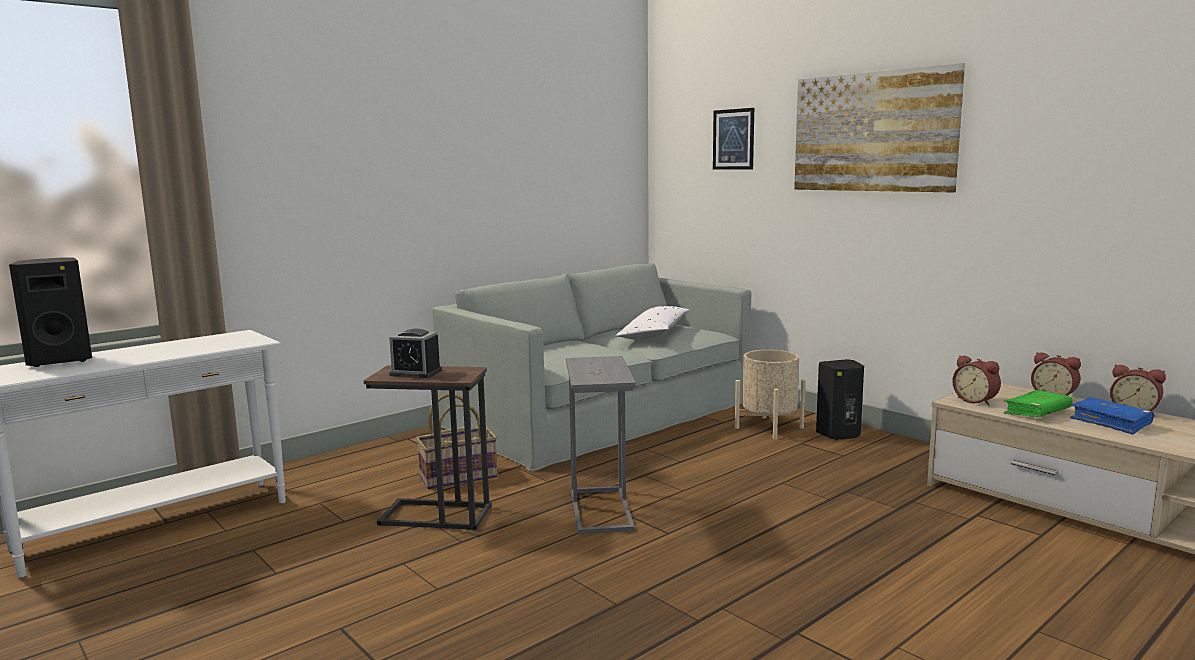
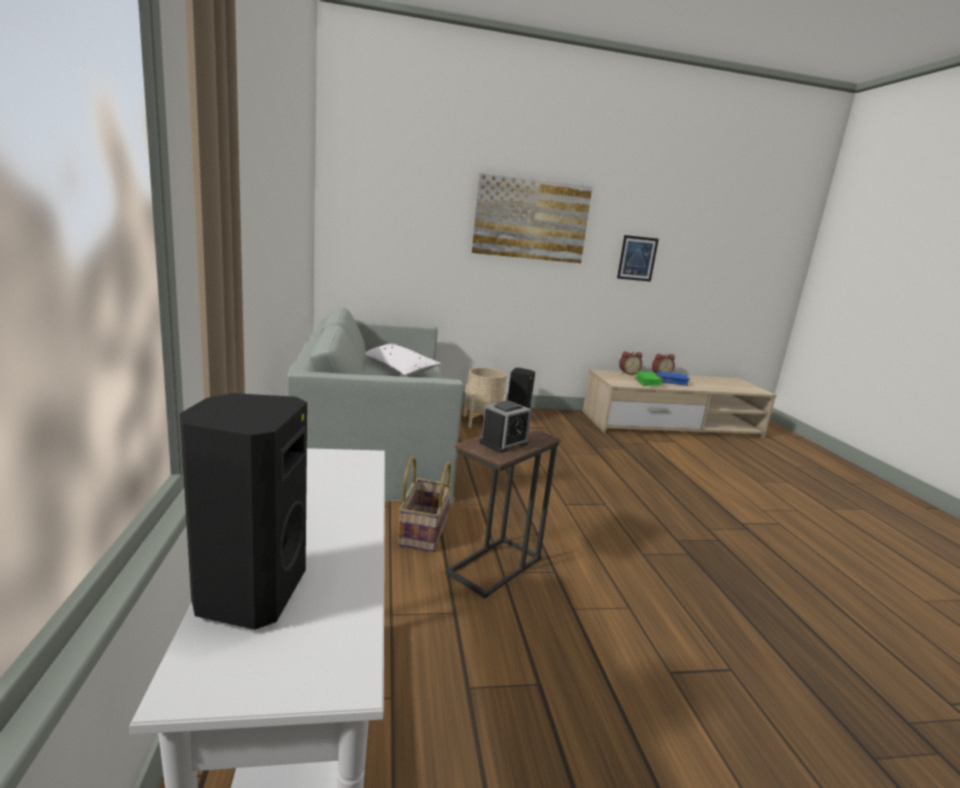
camera: 60 degrees left, 5 degrees up
grey side table [566,356,636,535] -> none
picture [713,108,754,170] -> picture moved to [617,235,659,282]
alarm clock [952,355,1001,406] -> none

